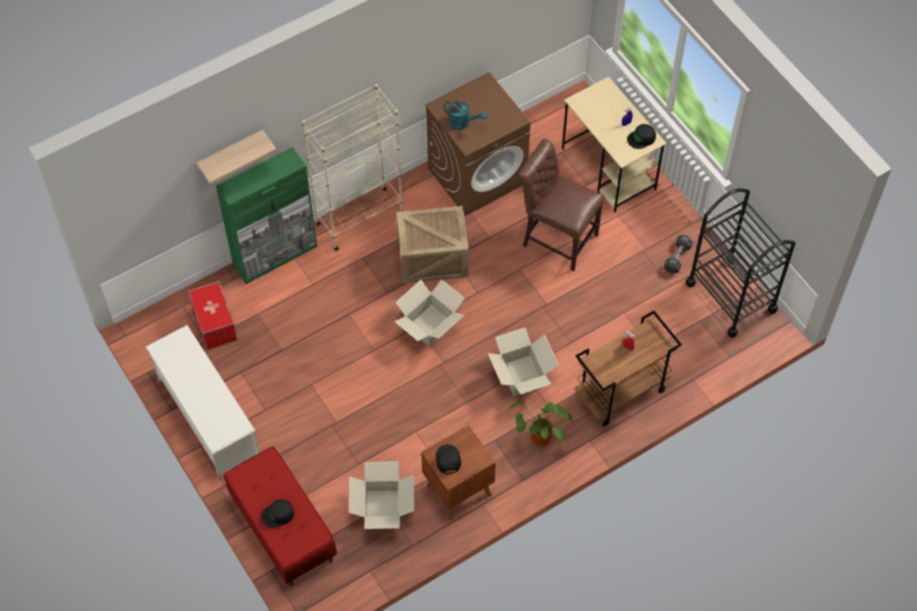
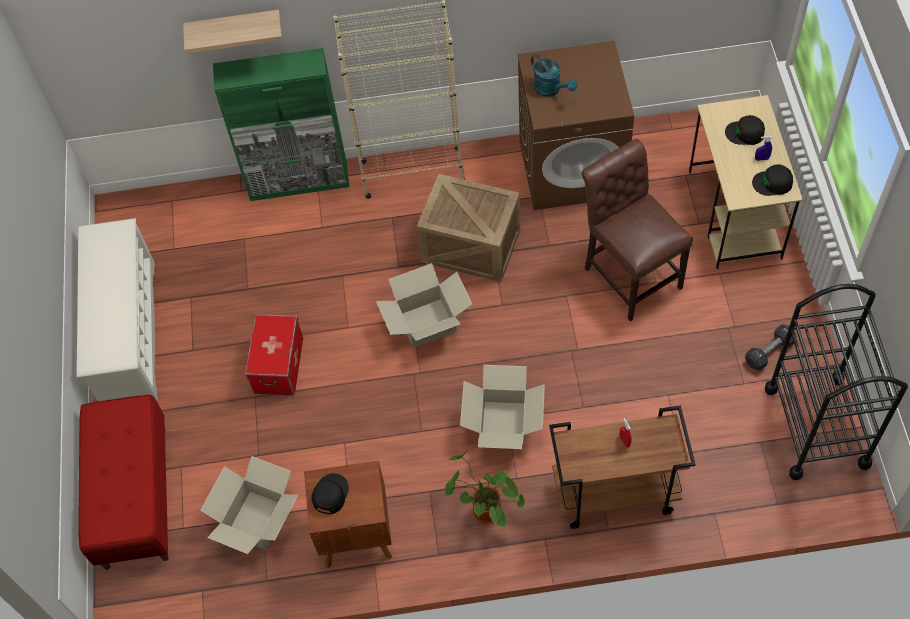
camera: 30 degrees right, 0 degrees up
storage box [188,281,238,350] -> storage box moved to [245,314,303,396]
black cap [261,499,294,527] -> black cap moved to [725,115,765,145]

